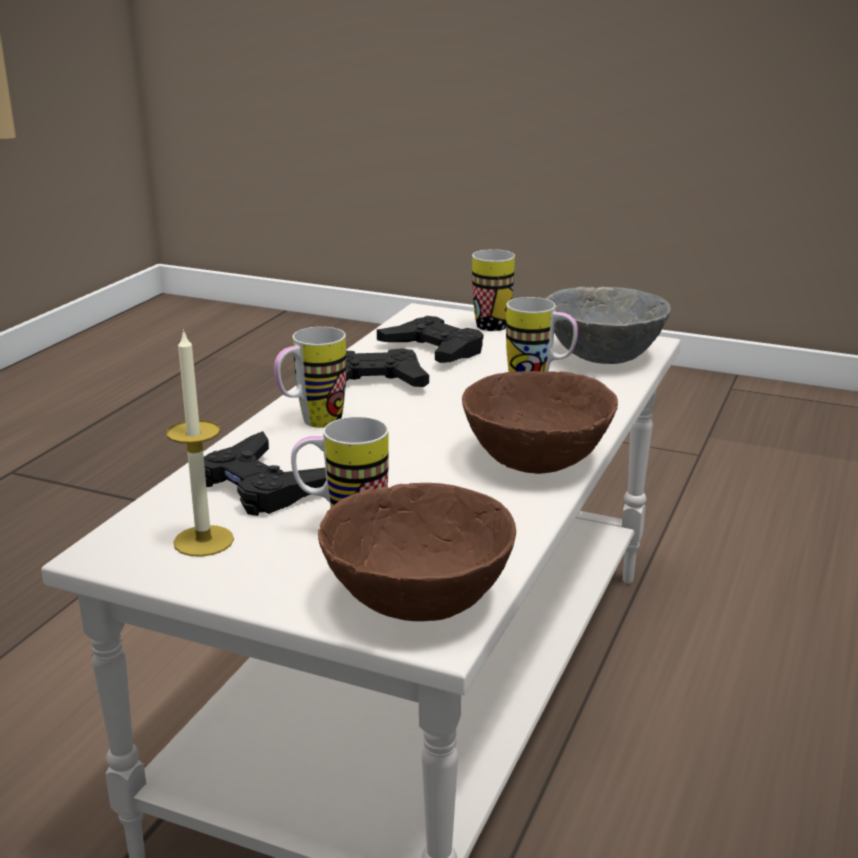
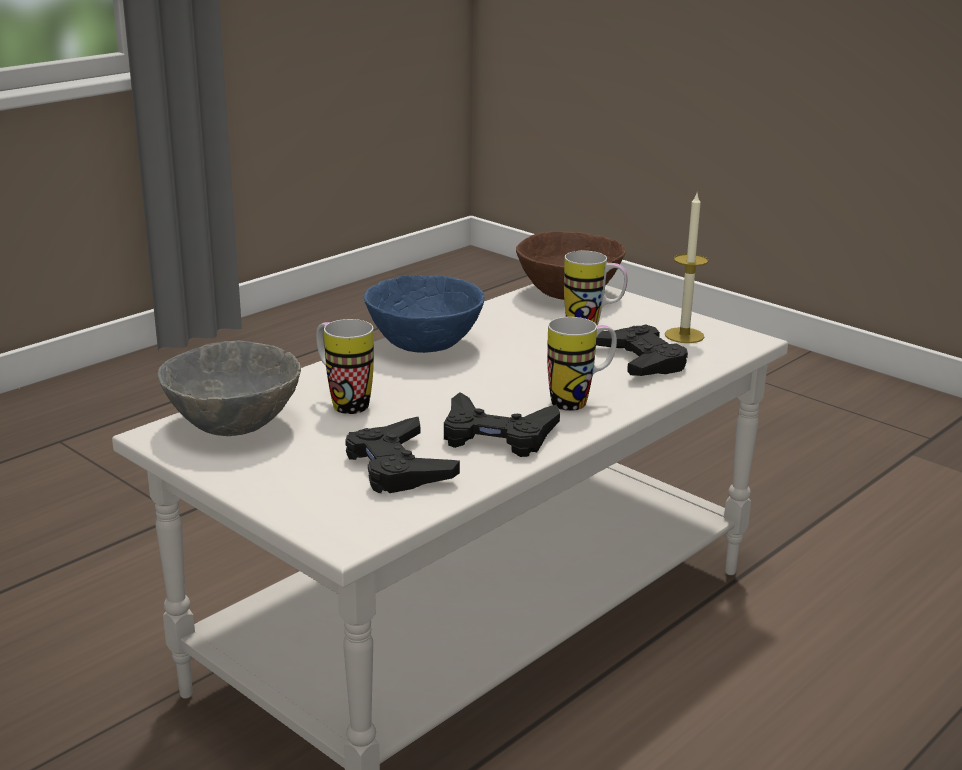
camera: 160 degrees left, 0 degrees up
brown bowl [462,371,618,474] -> blue bowl [364,275,485,353]
mug [472,249,515,331] -> none

